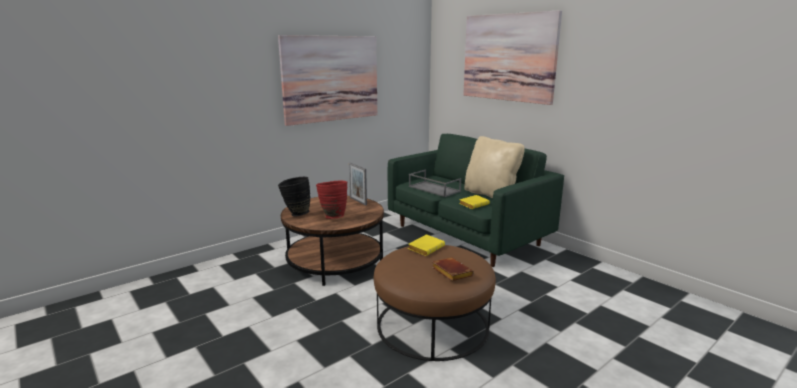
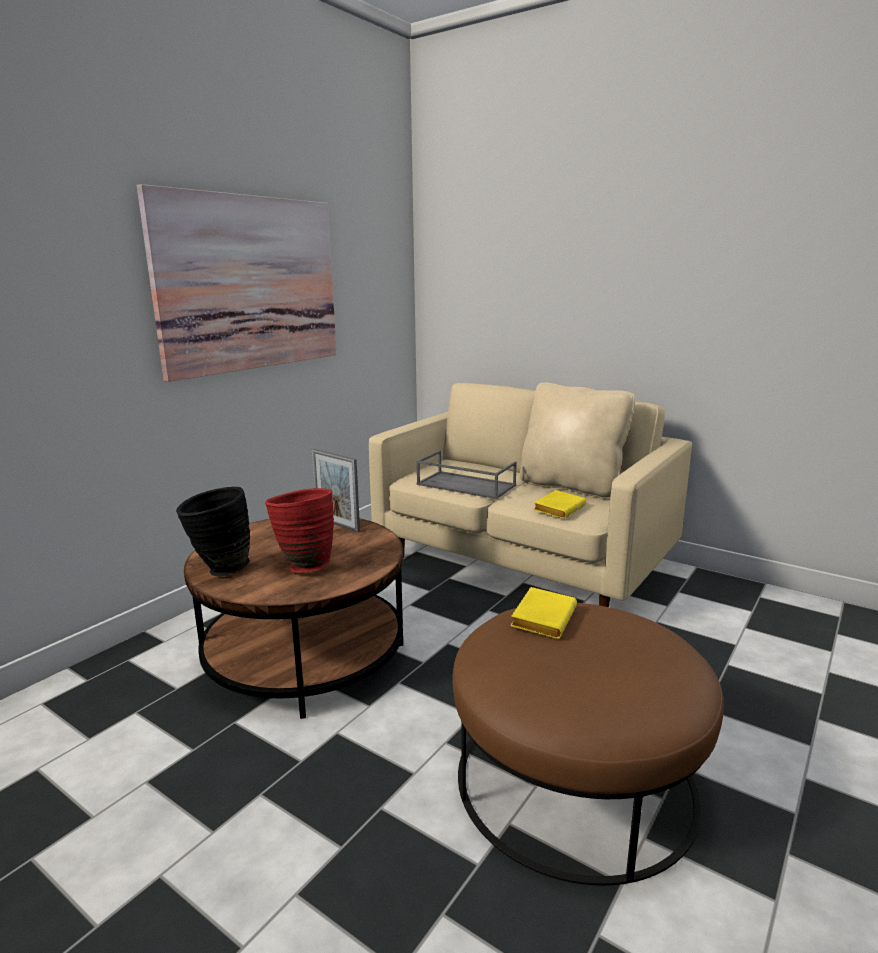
camera: 15 degrees left, 0 degrees up
green sofa [388,134,564,267] -> beige sofa [369,383,692,607]
brown book [432,257,474,281] -> none
picture [463,10,562,105] -> none

